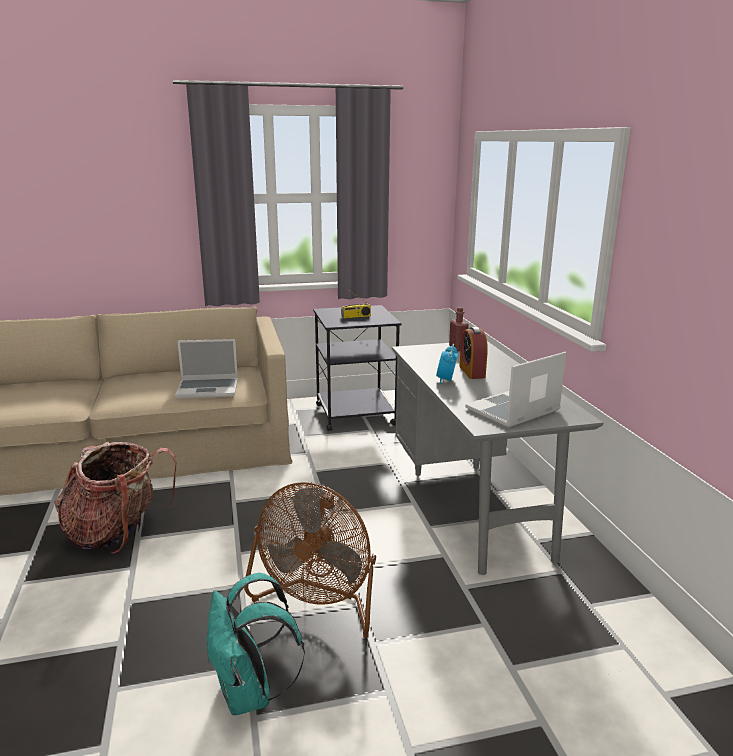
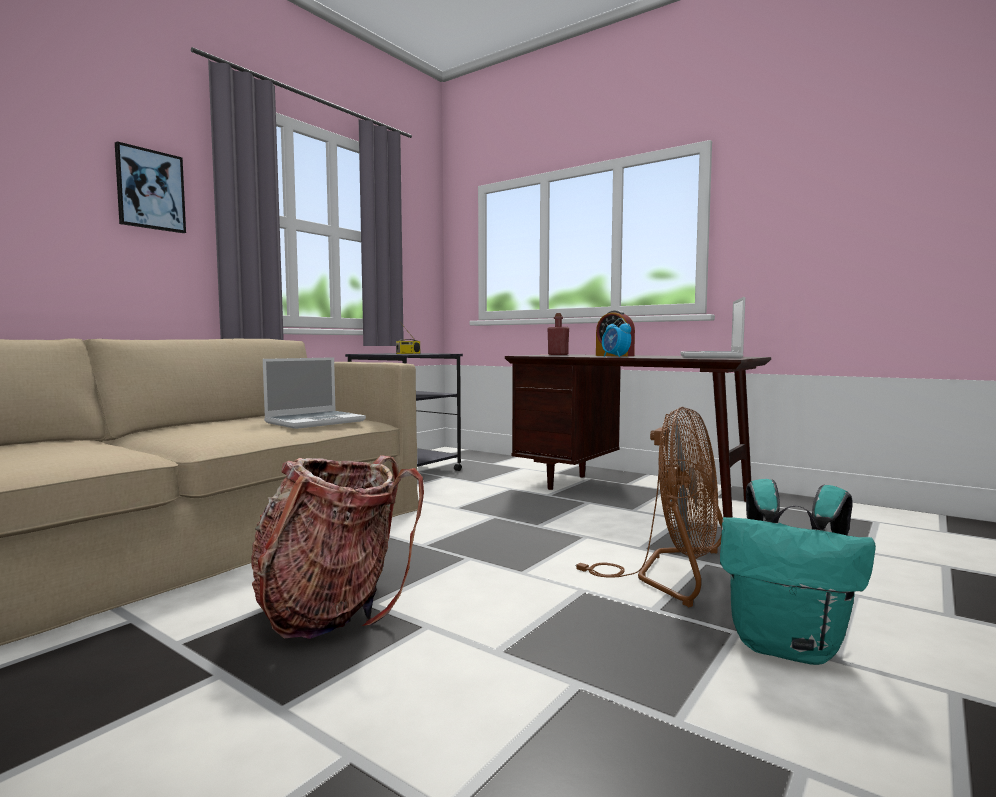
camera: 40 degrees left, 15 degrees down
brown fan [244,482,376,638] -> brown fan turned 45 degrees counterclockwise [576,407,723,607]
grey desk [392,341,603,575] -> brown desk [505,354,771,518]
none -> picture [115,141,186,233]

